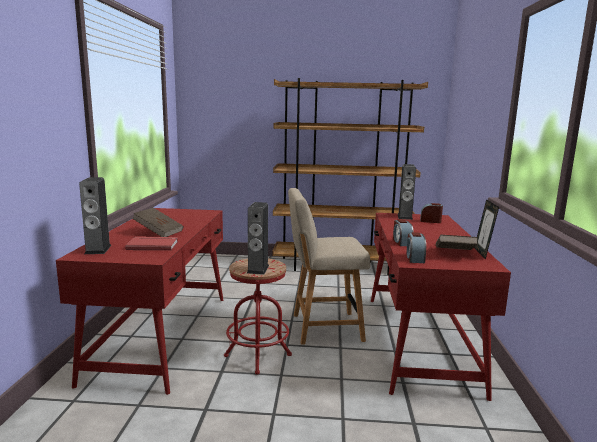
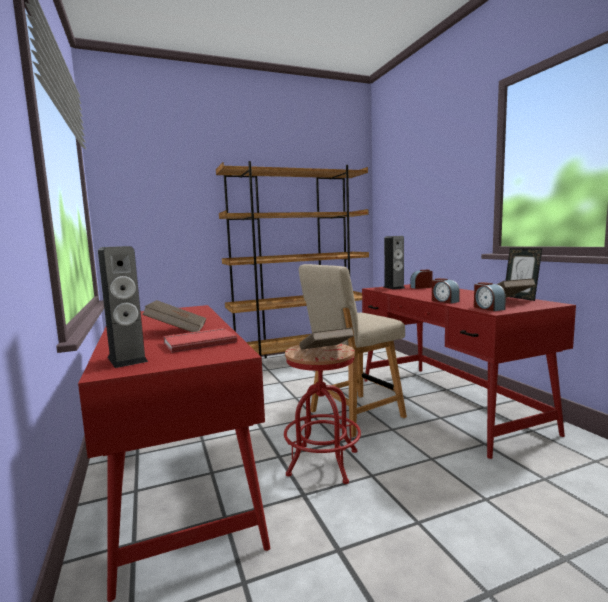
camera: 25 degrees left, 5 degrees down
speaker [247,202,269,275] -> brown book [300,327,355,350]

